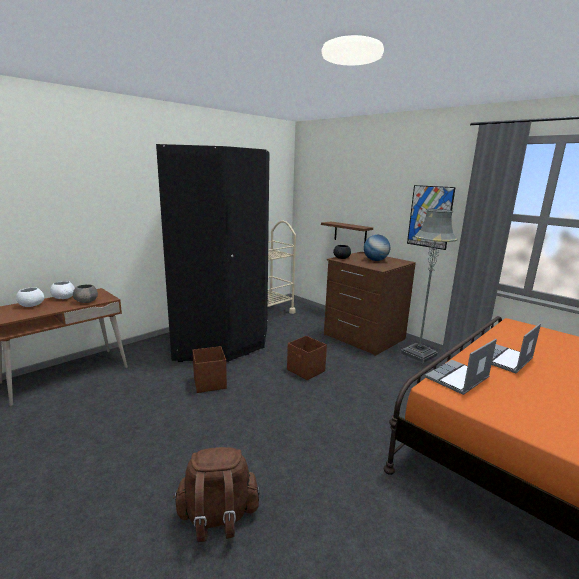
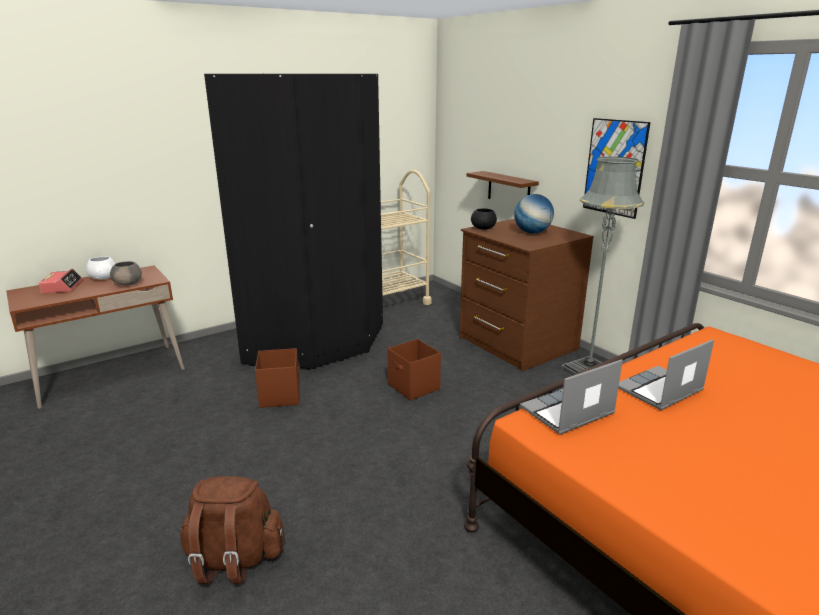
camera: 10 degrees right, 5 degrees up
white bowl [16,287,44,307] -> alarm clock [38,269,83,293]

